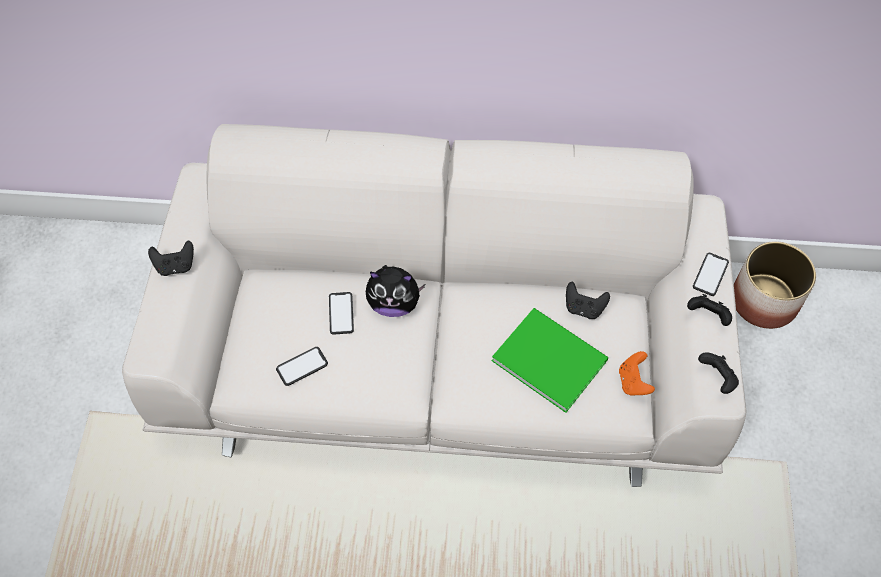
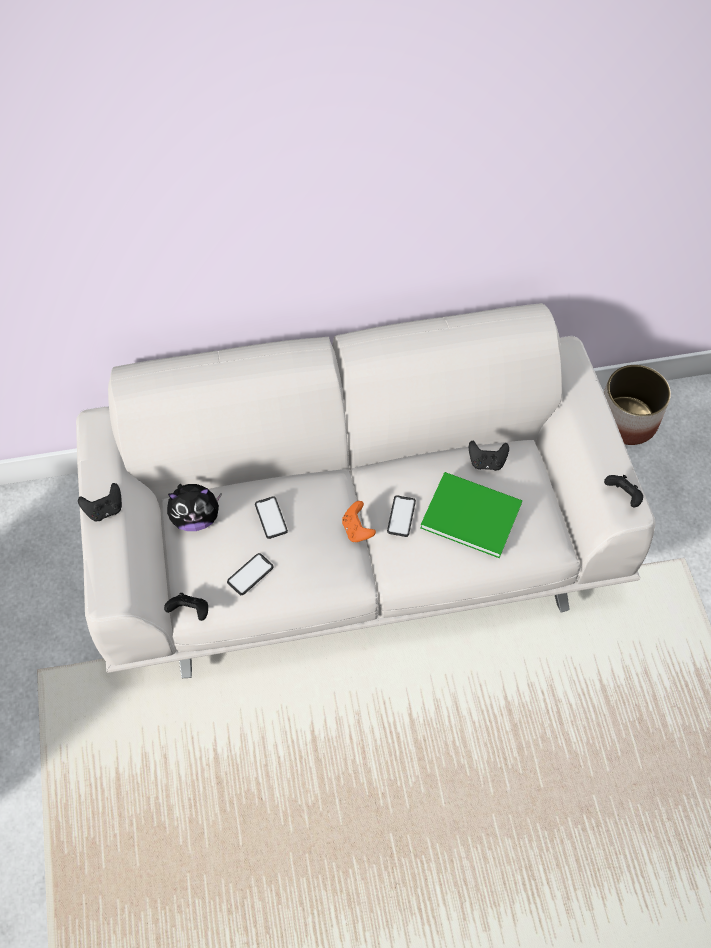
camera: 15 degrees left, 0 degrees up
plush toy [366,265,426,317] -> plush toy moved to [167,484,221,531]
orange game controller [619,351,655,396] -> orange game controller moved to [342,501,376,542]
black game controller [687,294,732,326] -> black game controller moved to [164,593,208,621]
phone [693,253,729,296] -> phone moved to [387,495,416,537]

